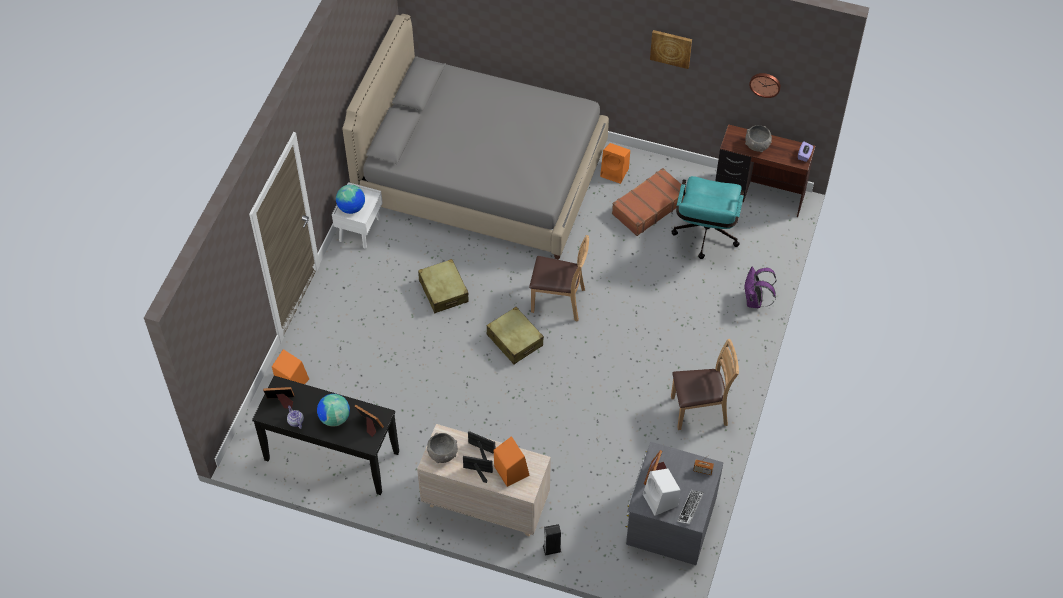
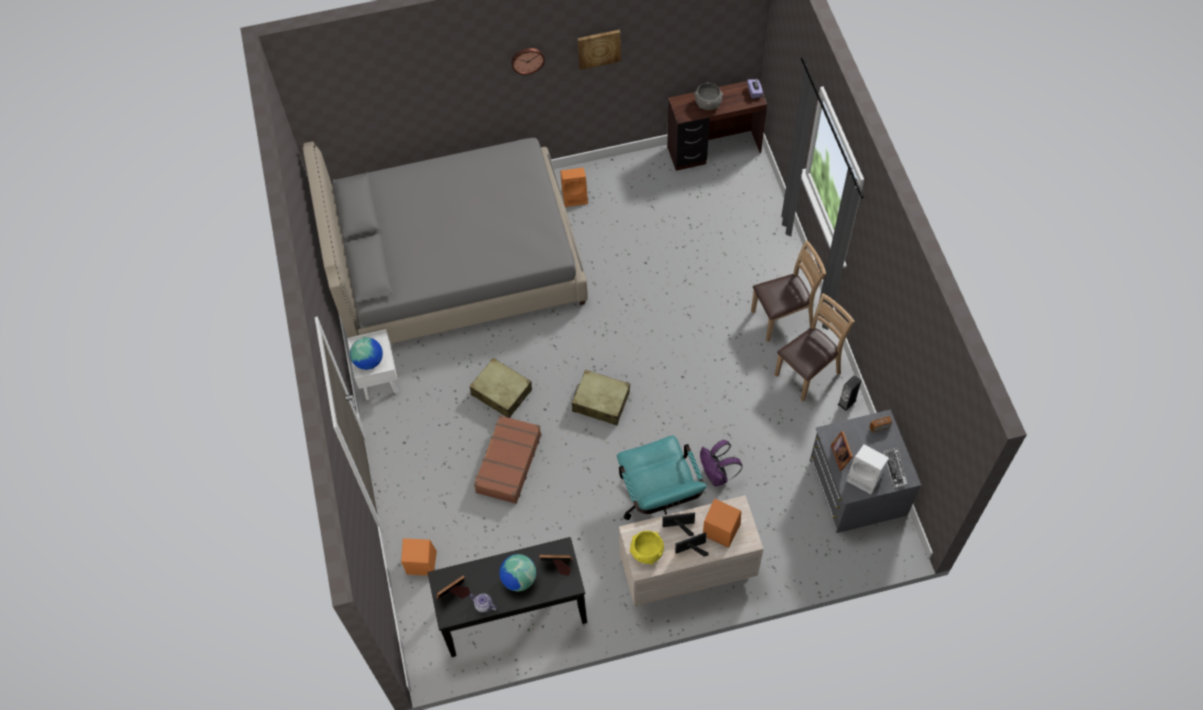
camera: 30 degrees left, 5 degrees up
grey bowl [427,433,458,463] -> yellow bowl [630,531,664,565]
brown chair [529,235,589,322] -> brown chair moved to [751,241,826,342]
speaker [543,524,561,556] -> speaker moved to [838,375,861,411]
brown suitcase [612,168,686,236] -> brown suitcase moved to [474,415,542,504]
turquoise office chair [671,176,744,259] -> turquoise office chair moved to [617,436,707,520]
purple backpack [744,267,776,308] -> purple backpack moved to [700,440,743,486]
wall clock [749,73,781,98] -> wall clock moved to [511,48,545,75]

